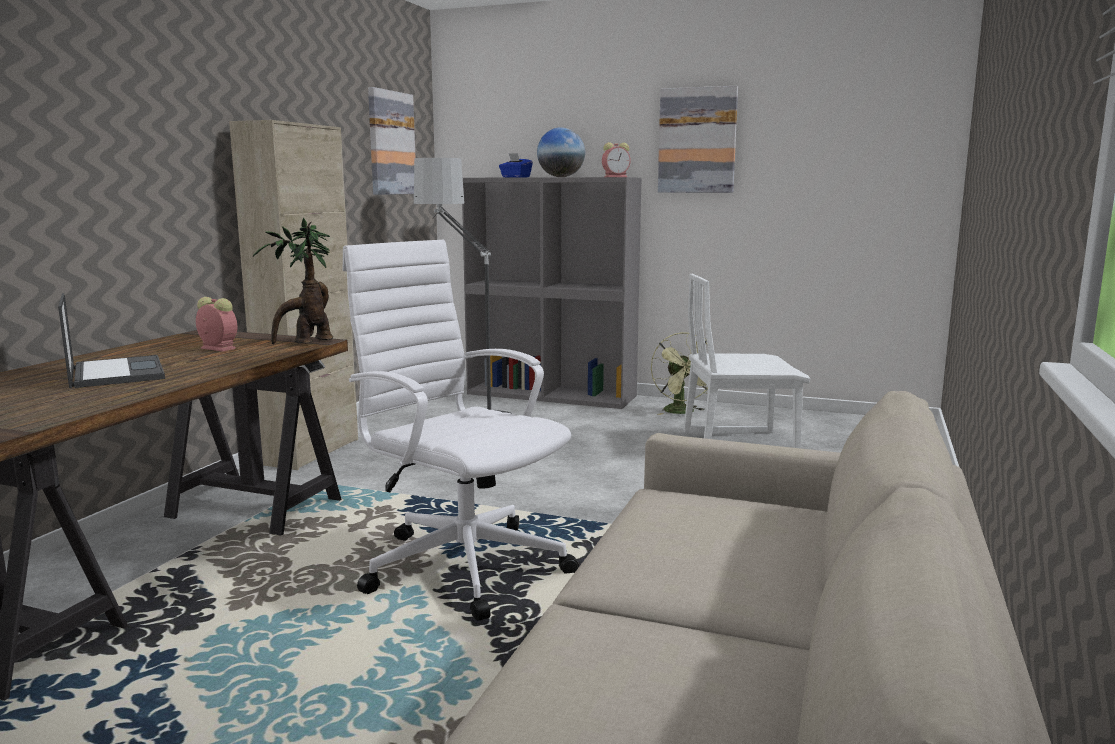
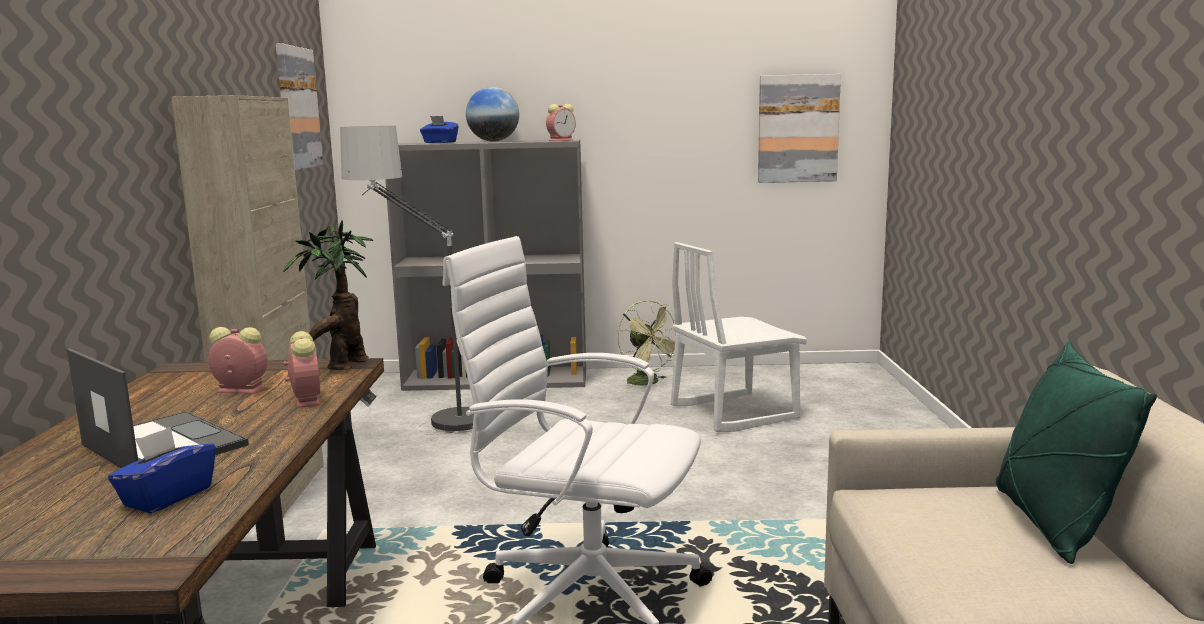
camera: 20 degrees left, 0 degrees up
picture [658,86,738,193] -> picture moved to [758,74,841,183]
none -> blue tissue box [108,427,216,513]
none -> alarm clock [284,331,320,408]
none -> green pillow [995,341,1157,564]

